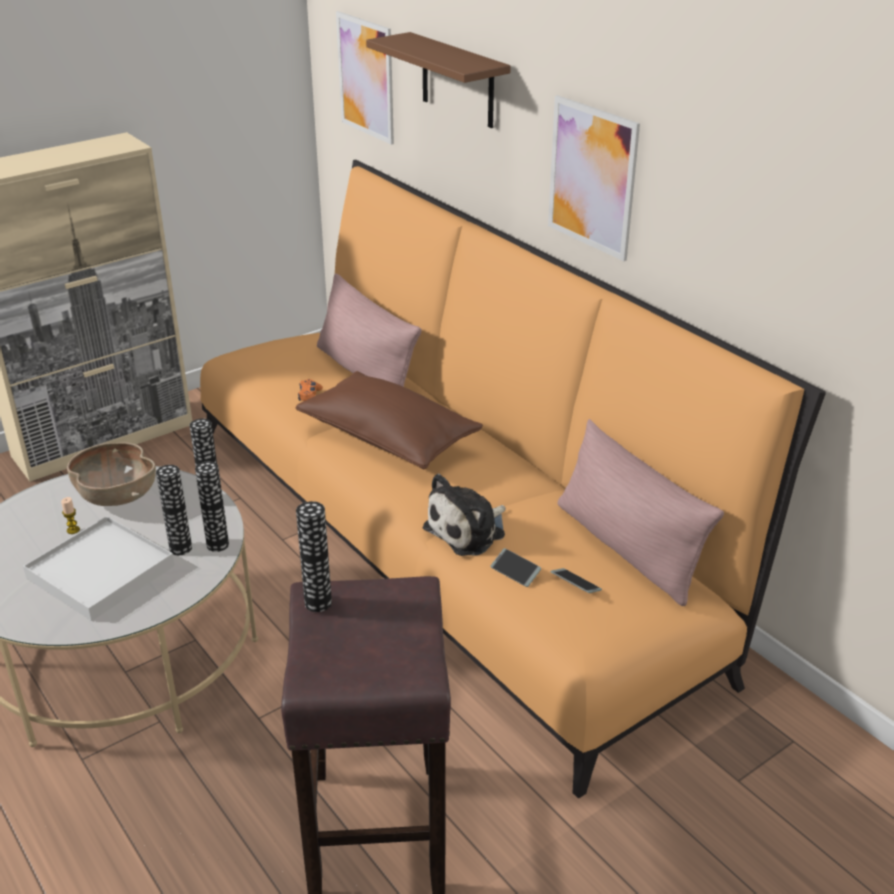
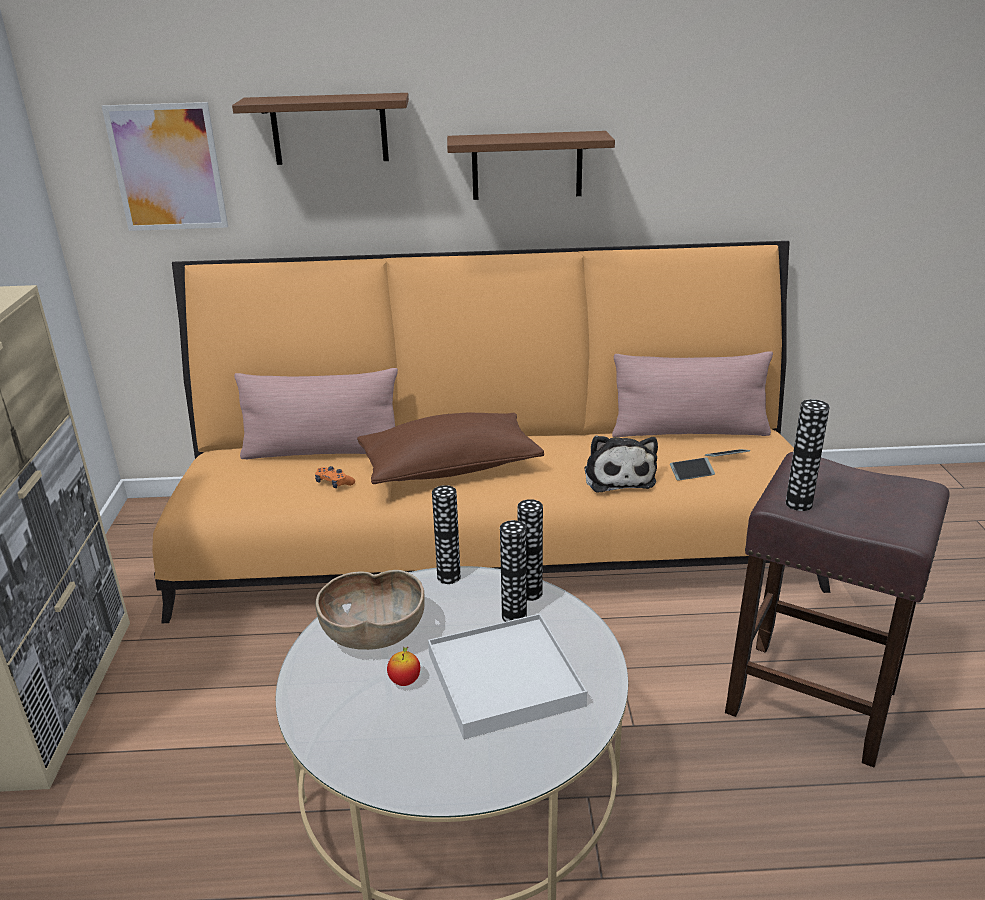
camera: 55 degrees left, 5 degrees down
candle [61,497,80,534] -> apple [387,647,420,686]
picture [548,95,640,261] -> brown shelf [447,131,615,200]

